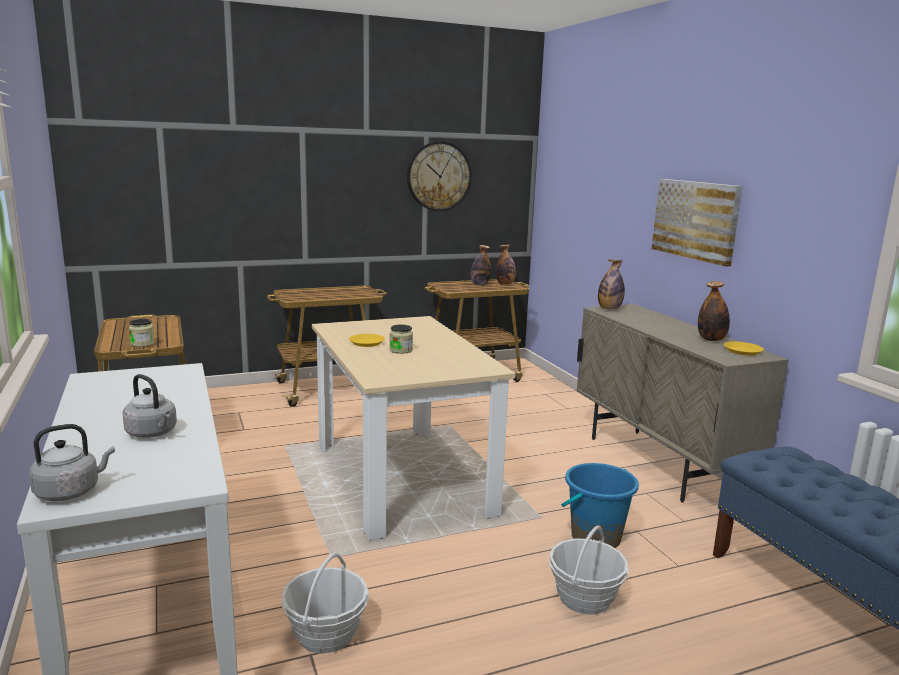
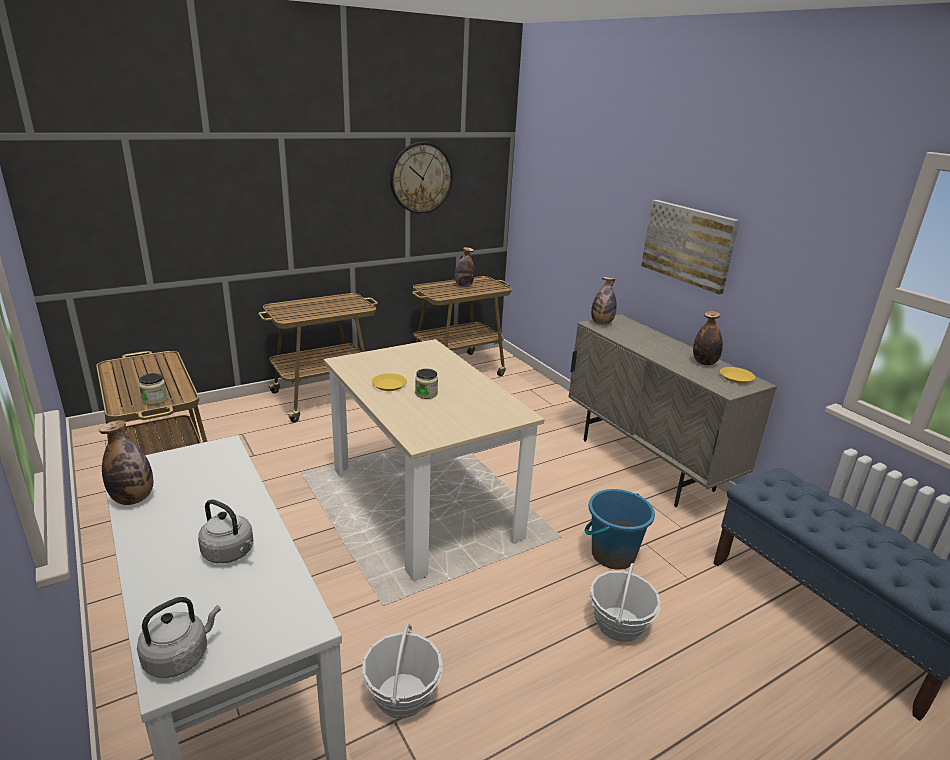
camera: 10 degrees left, 10 degrees up
bottle [496,244,516,285] -> bottle moved to [99,420,153,505]

